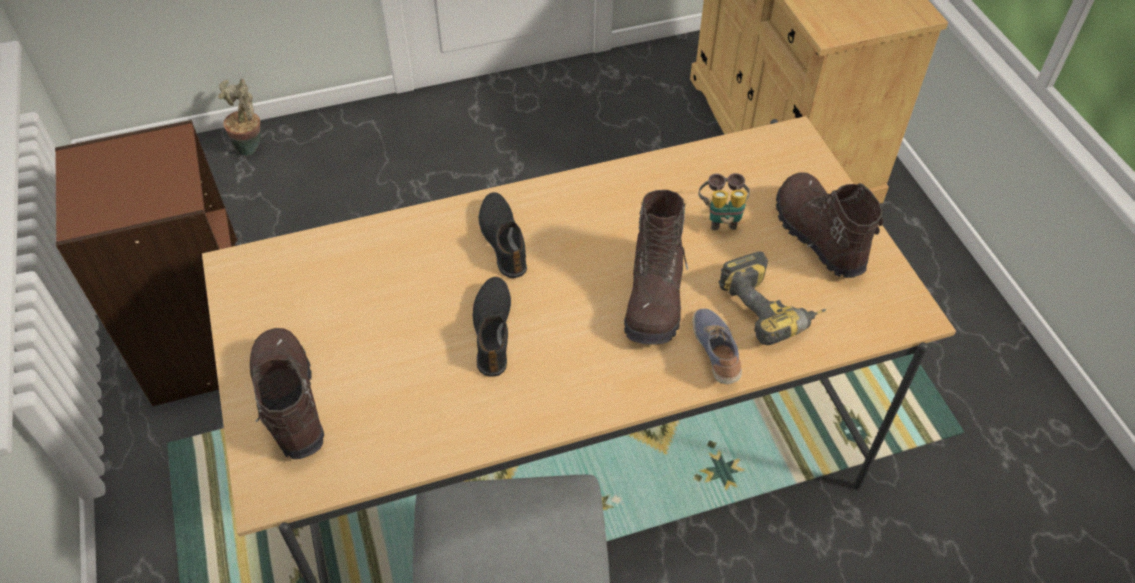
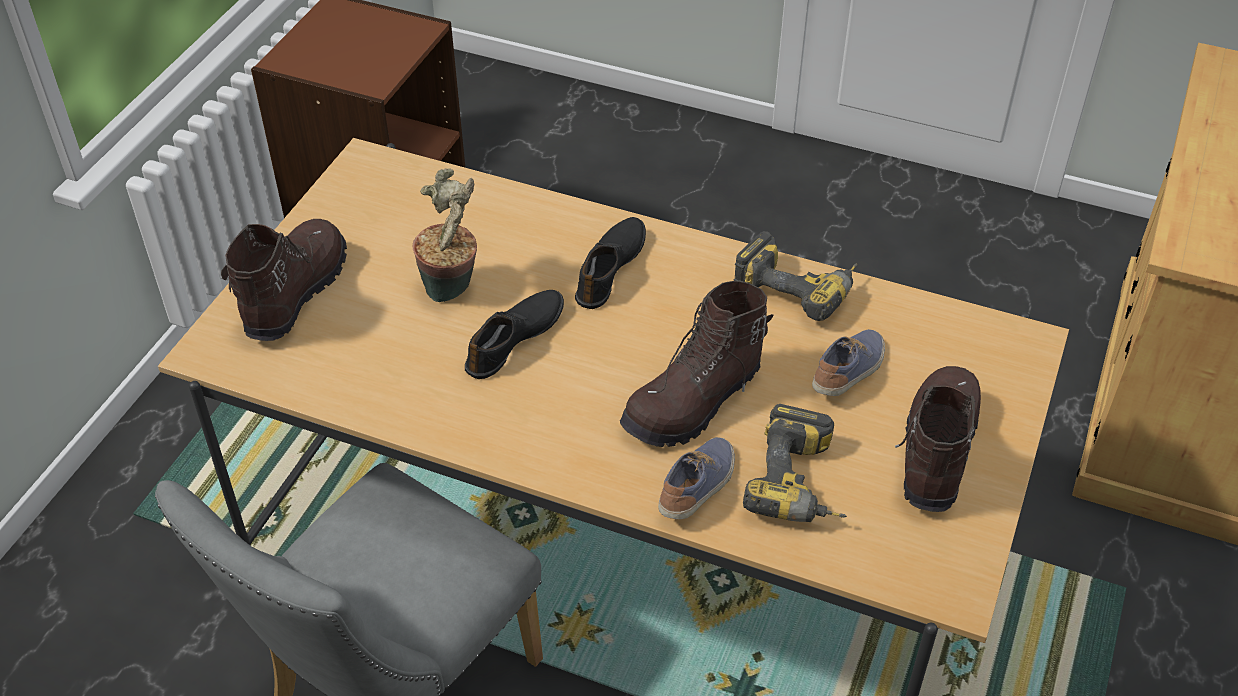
camera: 40 degrees right, 5 degrees down
potted plant [218,78,261,156] -> potted plant moved to [413,168,477,302]
binoculars [698,173,750,230] -> shoe [812,329,885,396]
none -> power drill [734,231,857,321]

